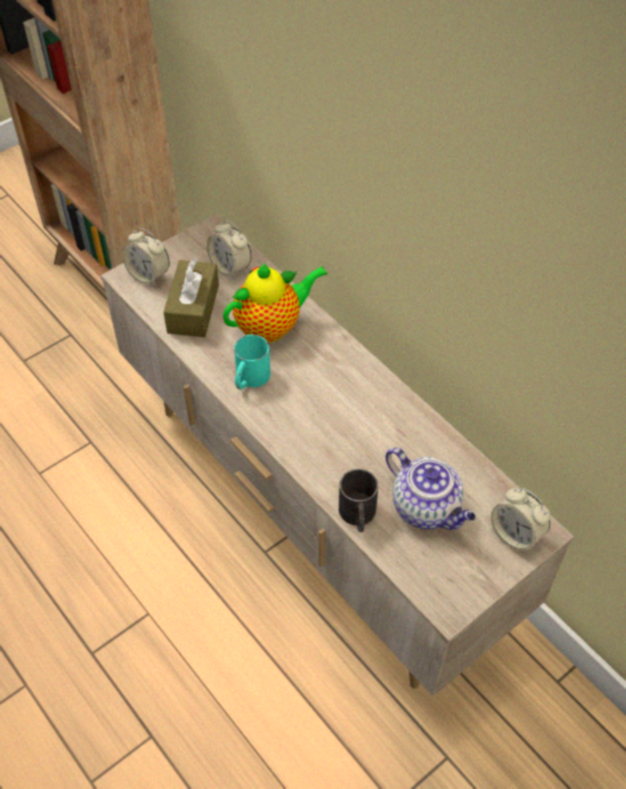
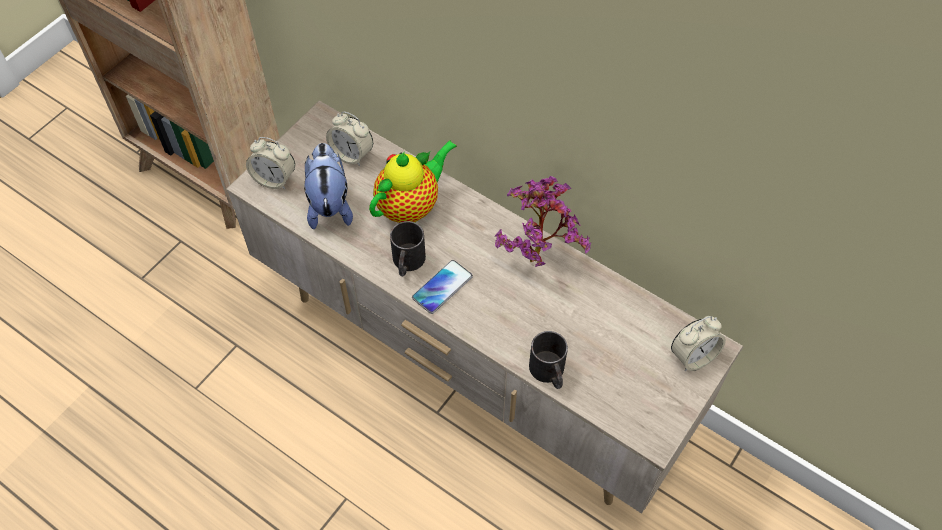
camera: 15 degrees left, 5 degrees up
brown tissue box [163,259,219,337] -> plush toy [304,143,353,229]
turquoise mug [234,334,271,390] -> black mug [390,221,426,276]
teapot [386,448,476,530] -> none
alarm clock [491,488,550,553] -> alarm clock turned 60 degrees counterclockwise [671,316,726,371]
none -> phone [412,260,473,314]
none -> potted plant [494,176,591,267]

